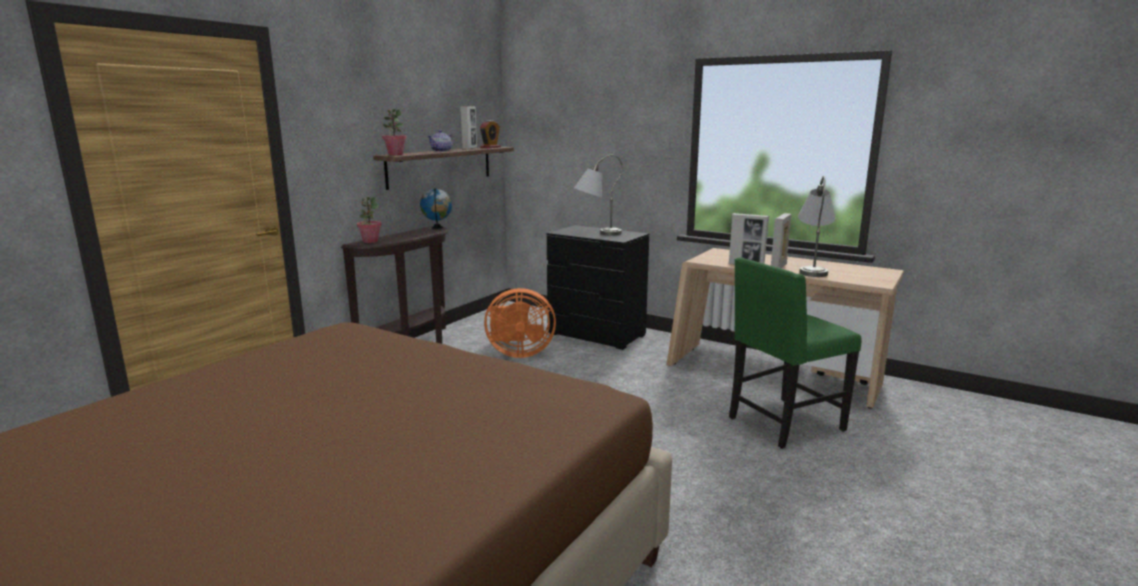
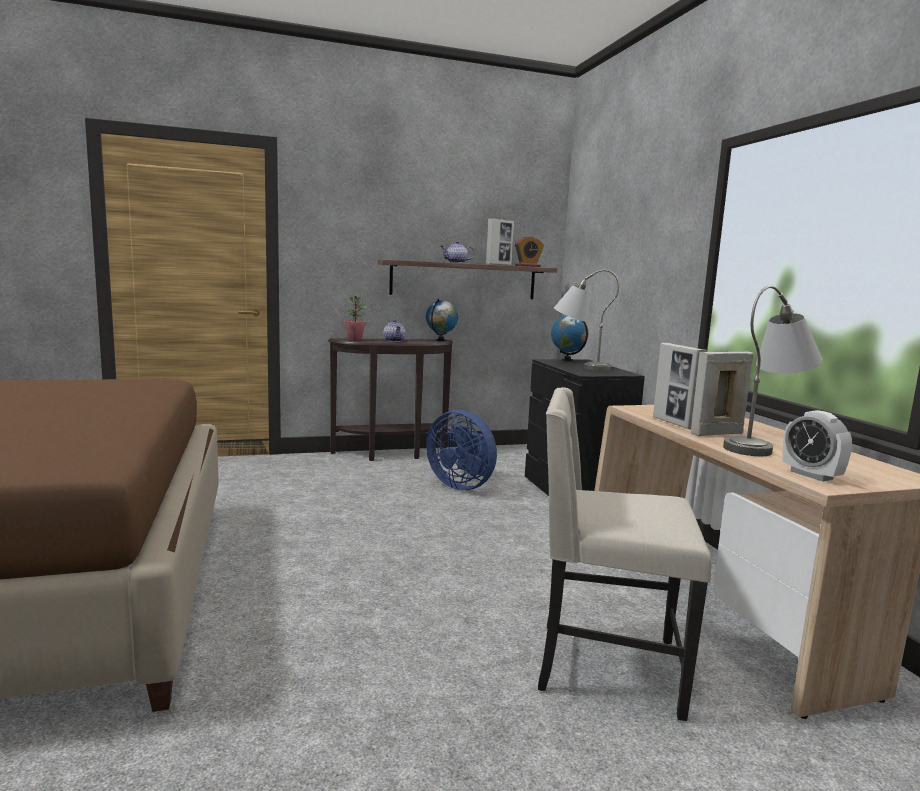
camera: 40 degrees right, 5 degrees down
potted plant [382,109,407,155] -> none
orange fan [484,288,556,358] -> blue fan [426,410,497,490]
green chair [729,257,862,449] -> beige chair [538,387,712,721]
none -> teapot [383,319,406,342]
none -> globe [551,315,589,362]
none -> alarm clock [783,410,852,481]

